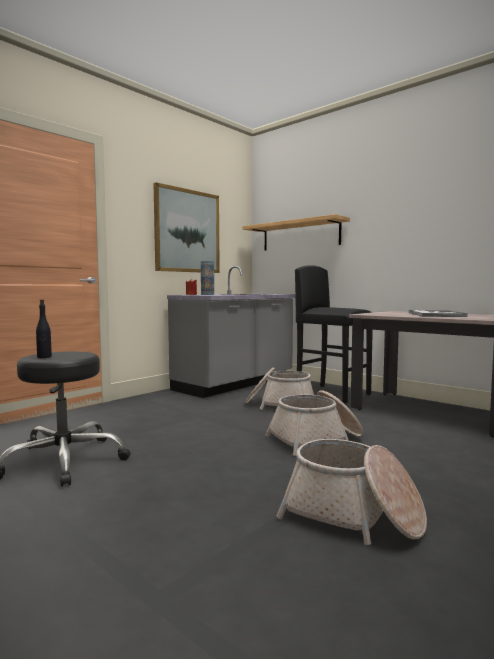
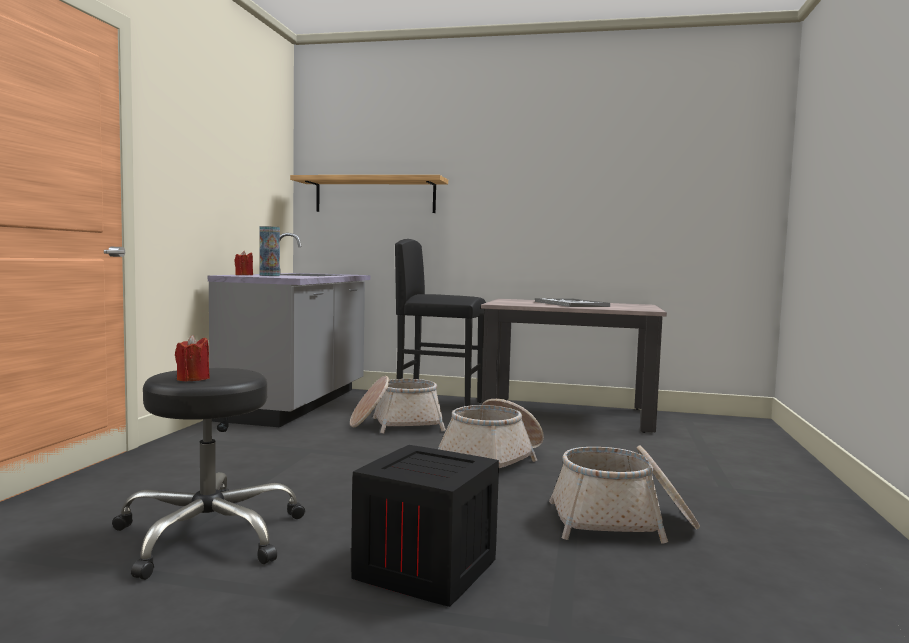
camera: 30 degrees left, 0 degrees up
black bottle [36,299,52,358] -> red candle [175,335,210,382]
picture [153,182,220,273] -> none
none -> crate [351,445,499,607]

